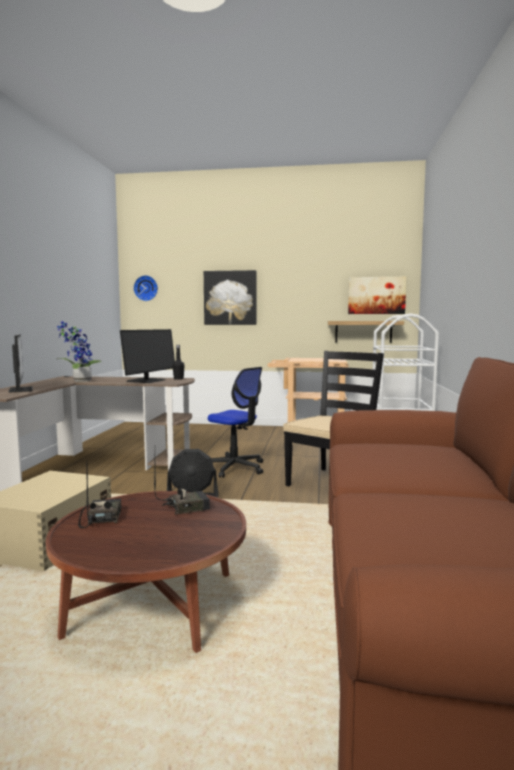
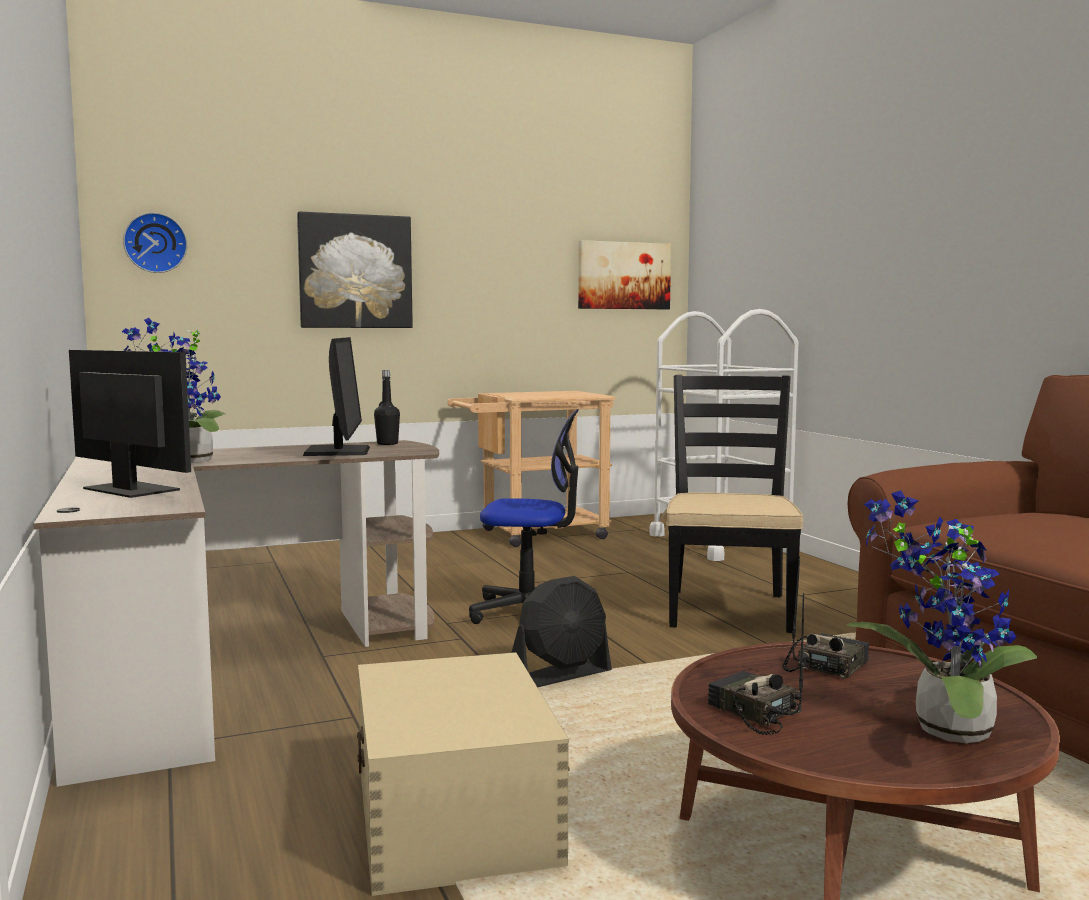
camera: 30 degrees left, 0 degrees up
shelf [328,321,404,343] -> none
none -> potted plant [846,490,1037,743]

